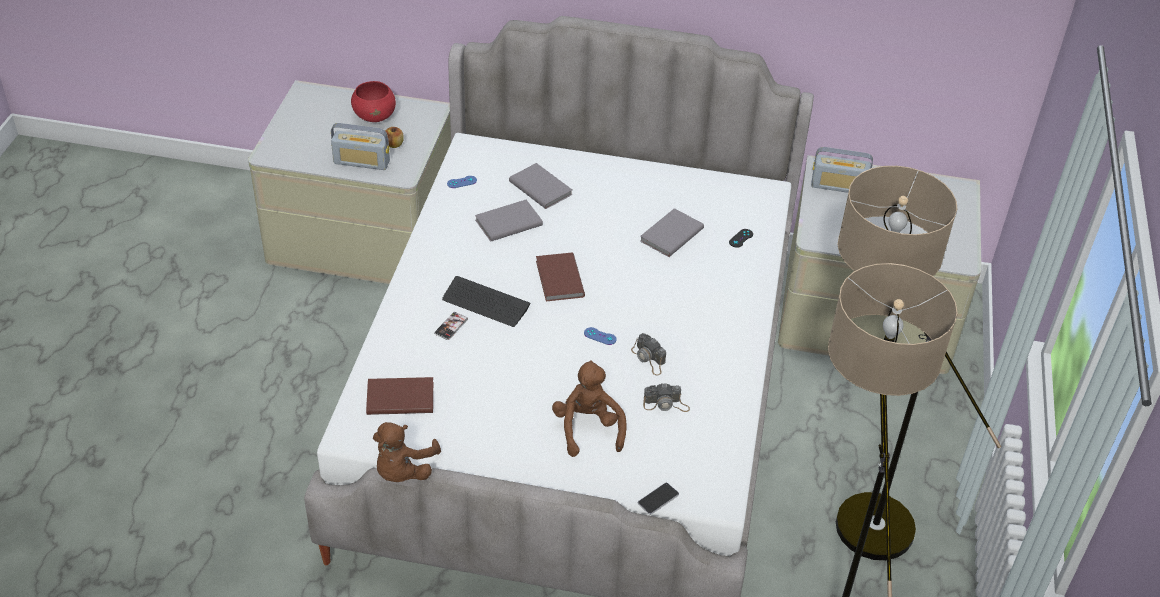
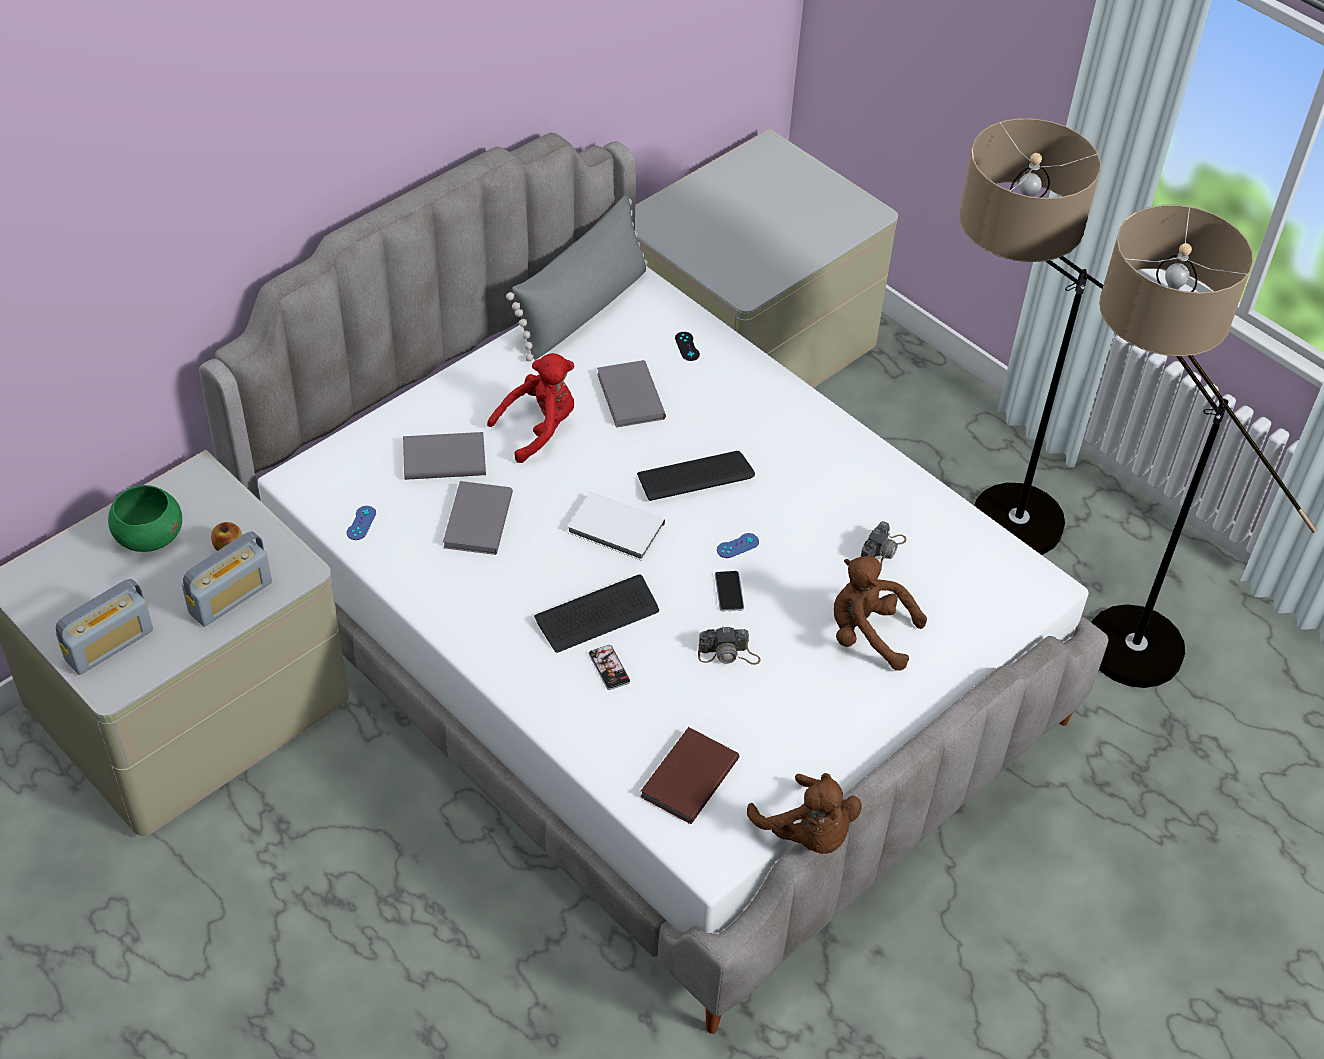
camera: 55 degrees left, 5 degrees up
red bowl [351,81,396,122] -> green bowl [108,485,182,552]
brown book [536,253,585,301] -> white book [567,492,665,561]
camera [631,333,666,375] -> camera moved to [698,626,760,665]
phone [638,483,679,515] -> phone moved to [715,571,744,611]
radio [811,147,873,193] -> radio moved to [56,579,153,675]
none -> red plush toy [487,353,575,463]
none -> grey pillow [506,195,648,361]
none -> keyboard [637,451,755,501]

